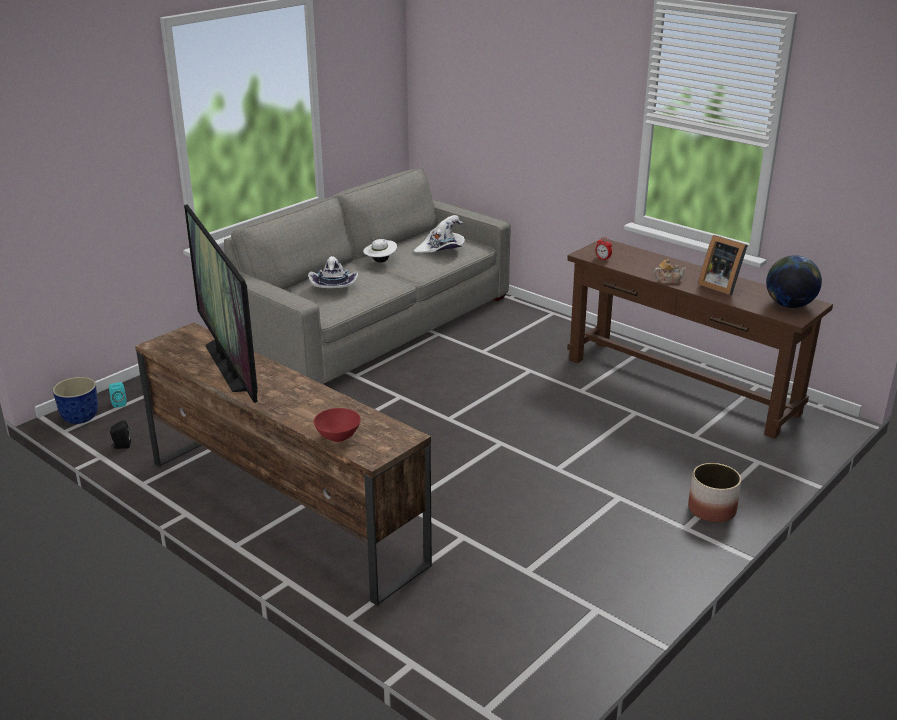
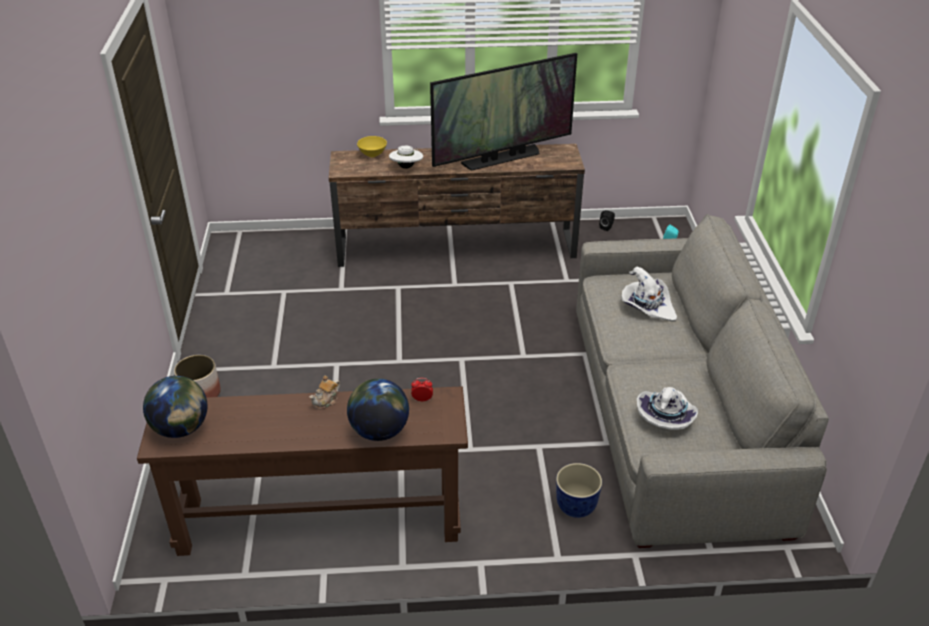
camera: 135 degrees right, 10 degrees up
planter [53,377,98,424] -> planter moved to [556,463,602,518]
television [184,204,258,403] -> television turned 135 degrees clockwise [430,53,577,170]
red bowl [314,408,361,442] -> yellow bowl [357,136,387,157]
white hat [363,238,397,263] -> white hat moved to [389,145,423,169]
picture frame [698,235,748,295] -> none
none -> globe [347,379,409,441]

